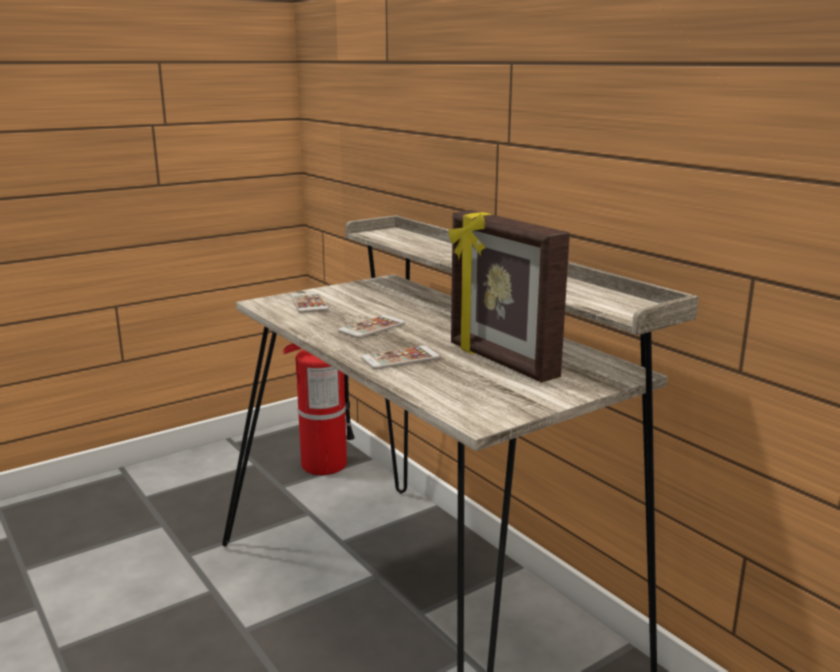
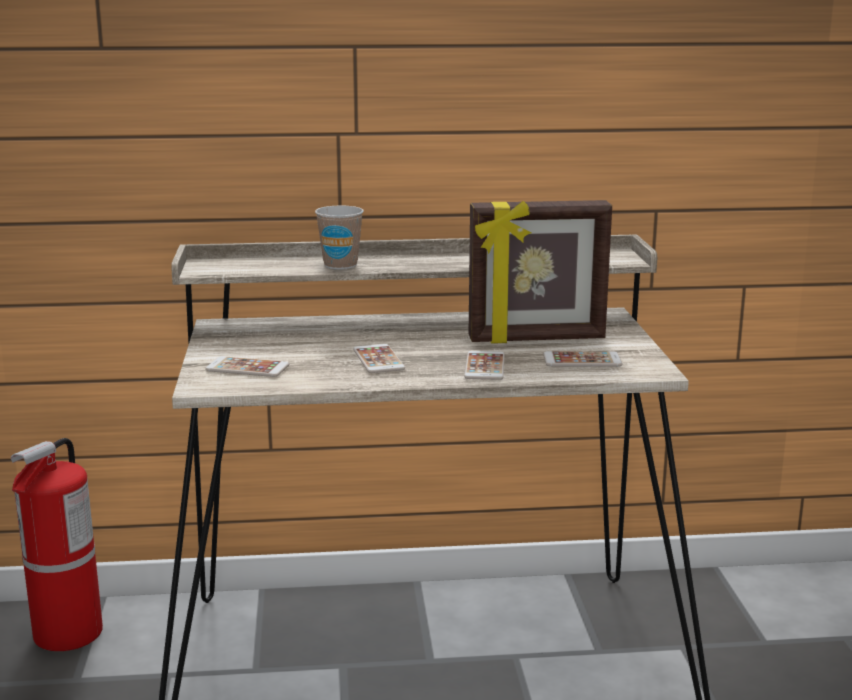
camera: 60 degrees left, 0 degrees up
none -> cup [315,205,364,269]
none -> phone [543,351,622,367]

